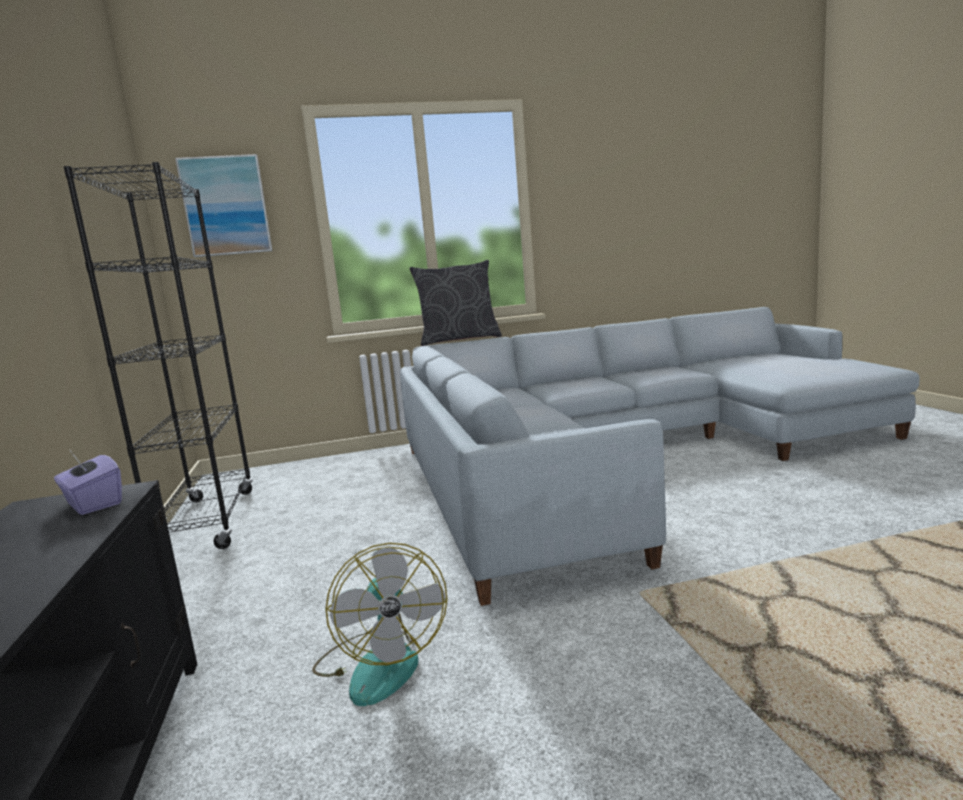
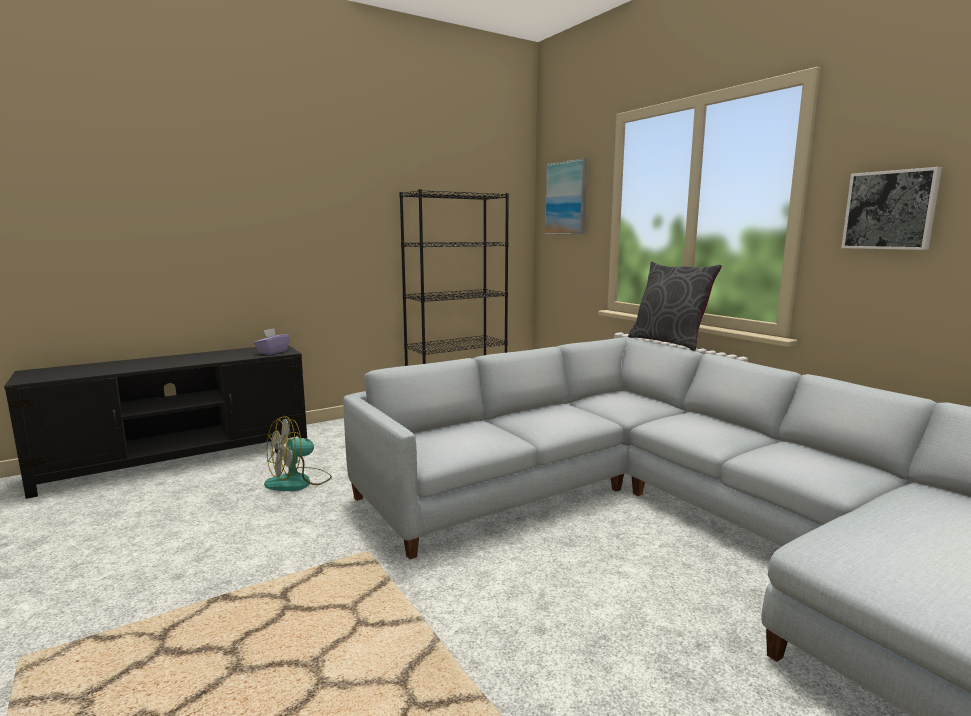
camera: 70 degrees right, 0 degrees up
none -> picture [841,167,942,250]

